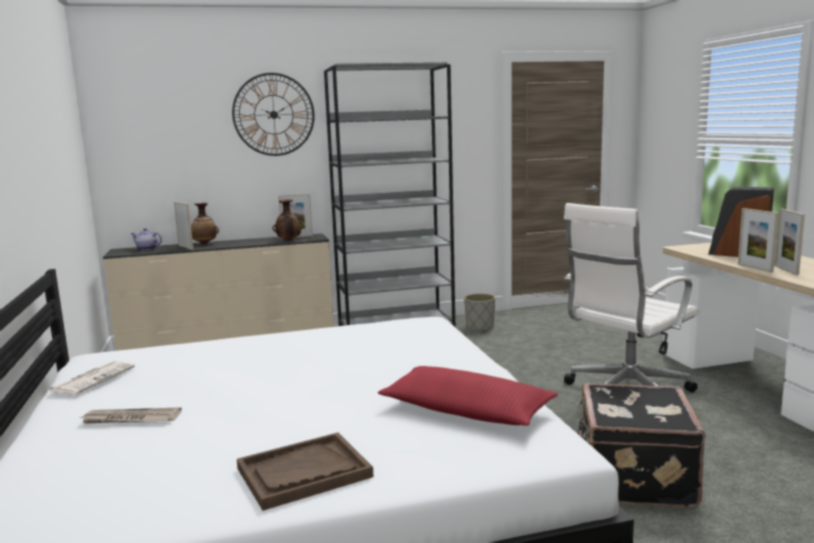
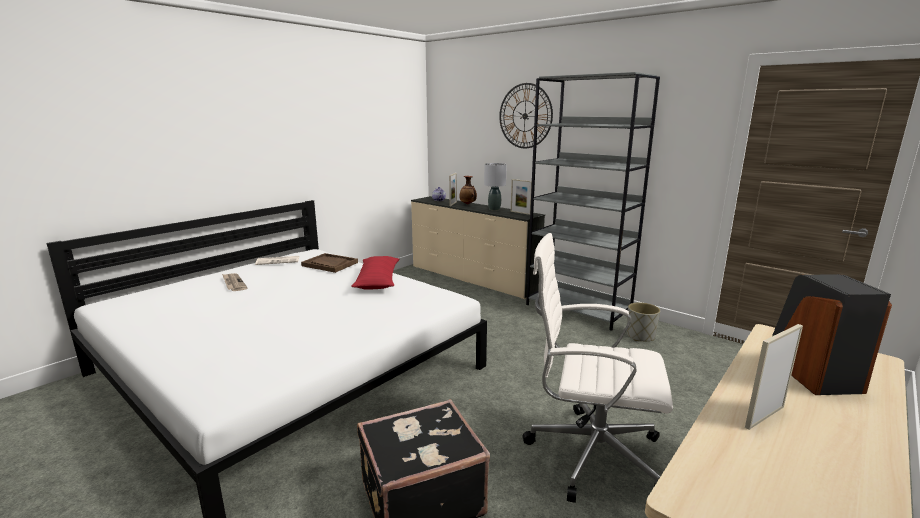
camera: 55 degrees right, 5 degrees up
brown tray [237,433,374,511] -> brown tray moved to [301,253,358,273]
vase [273,199,303,241] -> none
red pillow [378,366,558,426] -> red pillow moved to [351,256,399,290]
picture frame [738,208,779,272] -> none
none -> grey table lamp [484,163,507,210]

